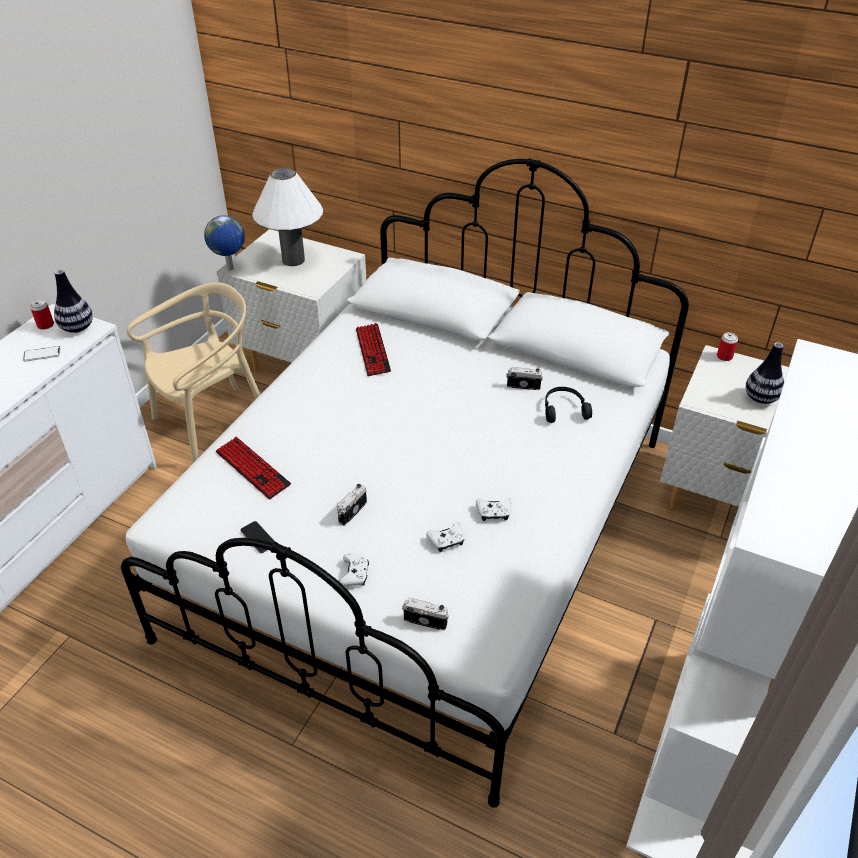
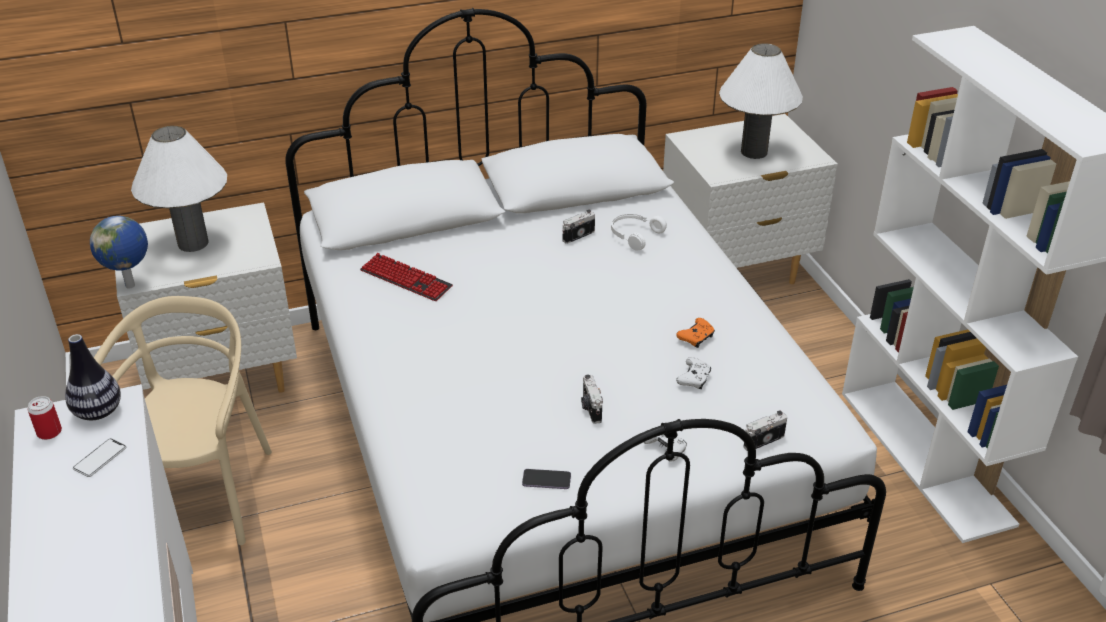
camera: 45 degrees left, 5 degrees down
keyboard [216,437,291,499] -> none
white game controller [476,498,512,521] -> orange game controller [676,318,715,348]
black headphones [545,387,592,423] -> white headphones [611,214,667,251]
can [717,332,738,361] -> none
vase [746,342,784,404] -> white table lamp [719,43,803,159]

